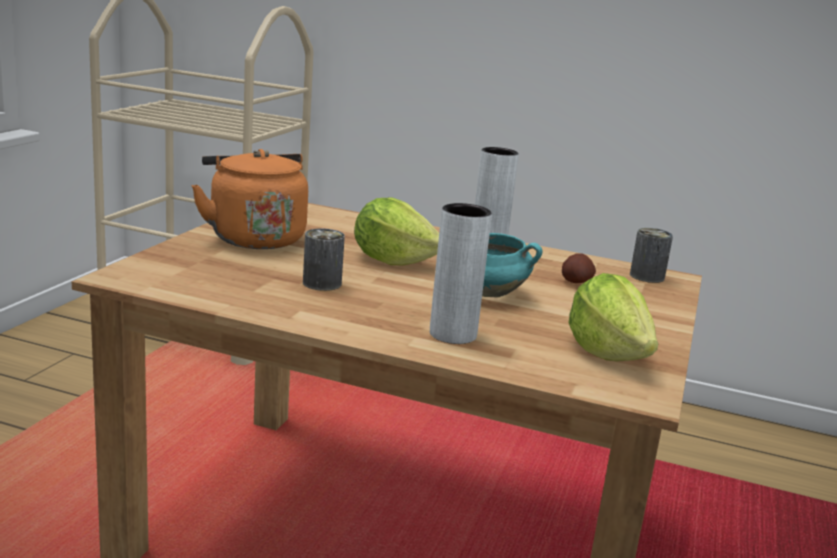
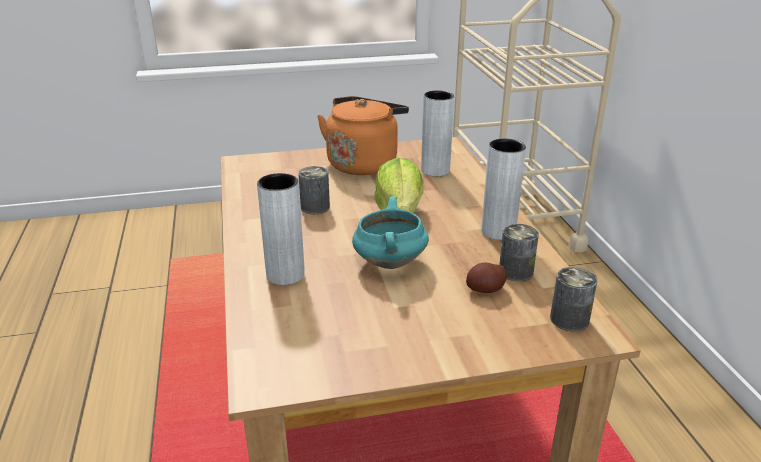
camera: 60 degrees right, 10 degrees up
lettuce [568,273,658,362] -> none
none -> grey vase [421,90,454,177]
none -> can [499,224,539,281]

